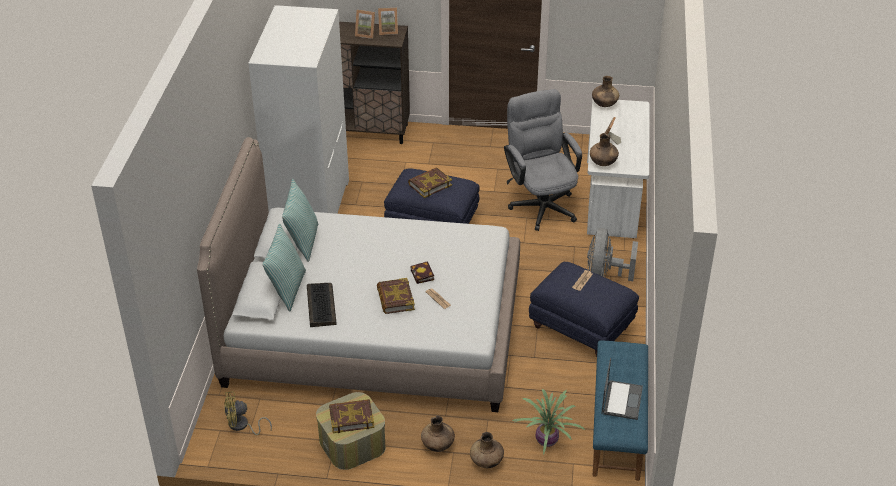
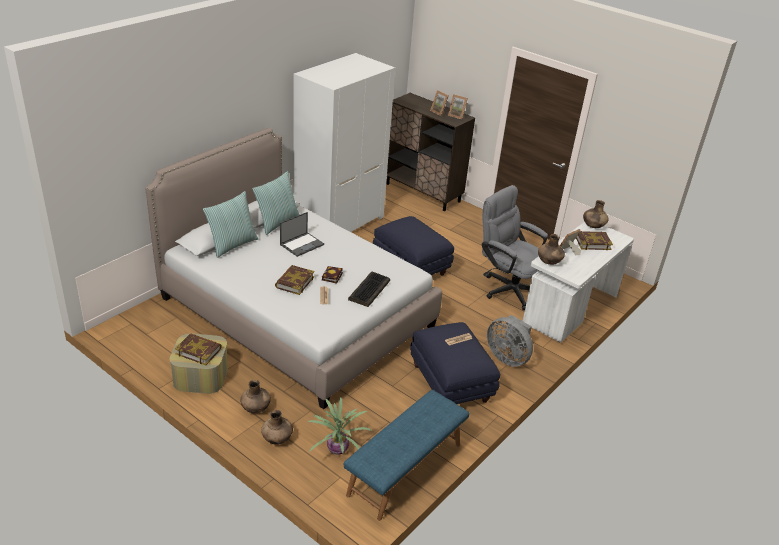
camera: 30 degrees right, 5 degrees down
yellow fan [224,391,272,435] -> none
keyboard [307,283,337,327] -> keyboard moved to [348,272,390,307]
book [408,167,452,198] -> book moved to [576,231,613,250]
grey office chair [504,89,582,231] -> grey office chair turned 60 degrees counterclockwise [482,185,548,310]
grey fan [587,228,638,281] -> grey fan turned 90 degrees counterclockwise [487,315,533,367]
laptop [601,358,643,420] -> laptop moved to [280,212,324,257]

